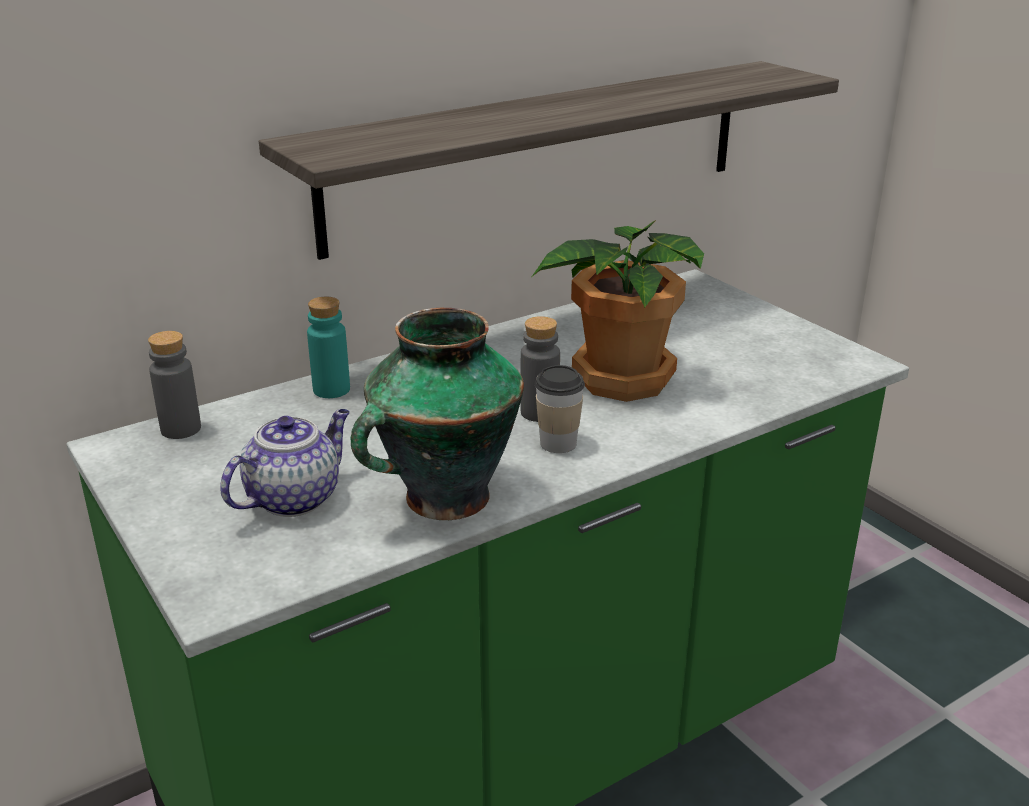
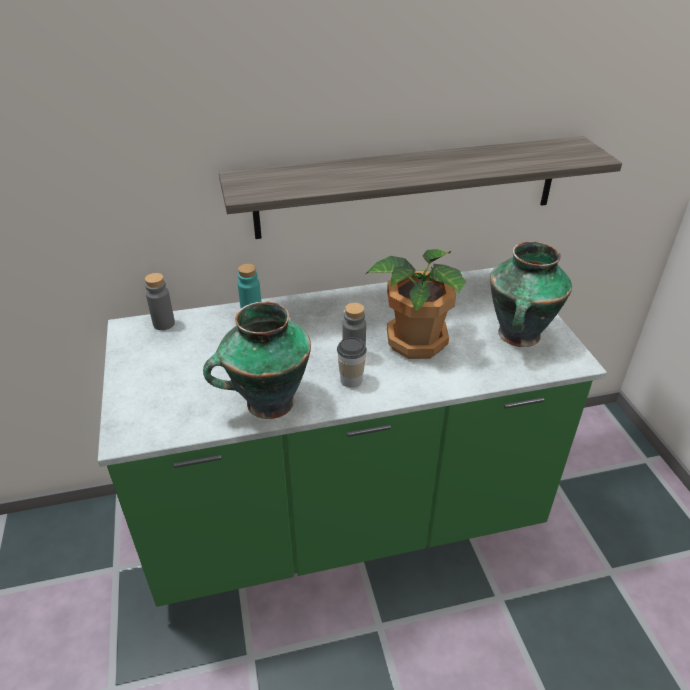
camera: 20 degrees right, 10 degrees up
teapot [220,409,350,517] -> none
none -> vase [490,241,572,347]

